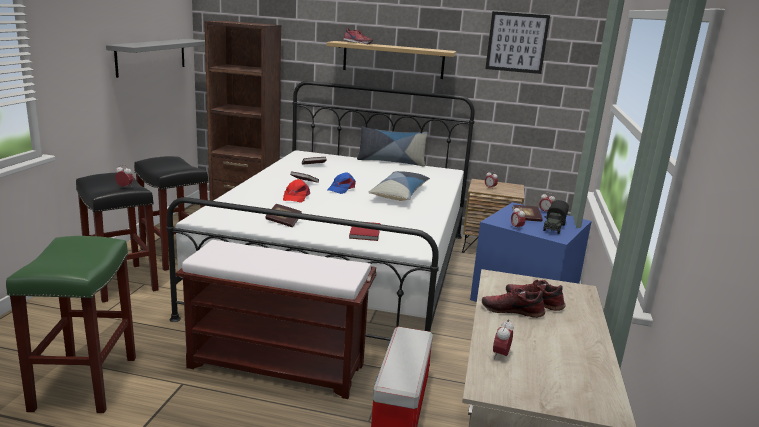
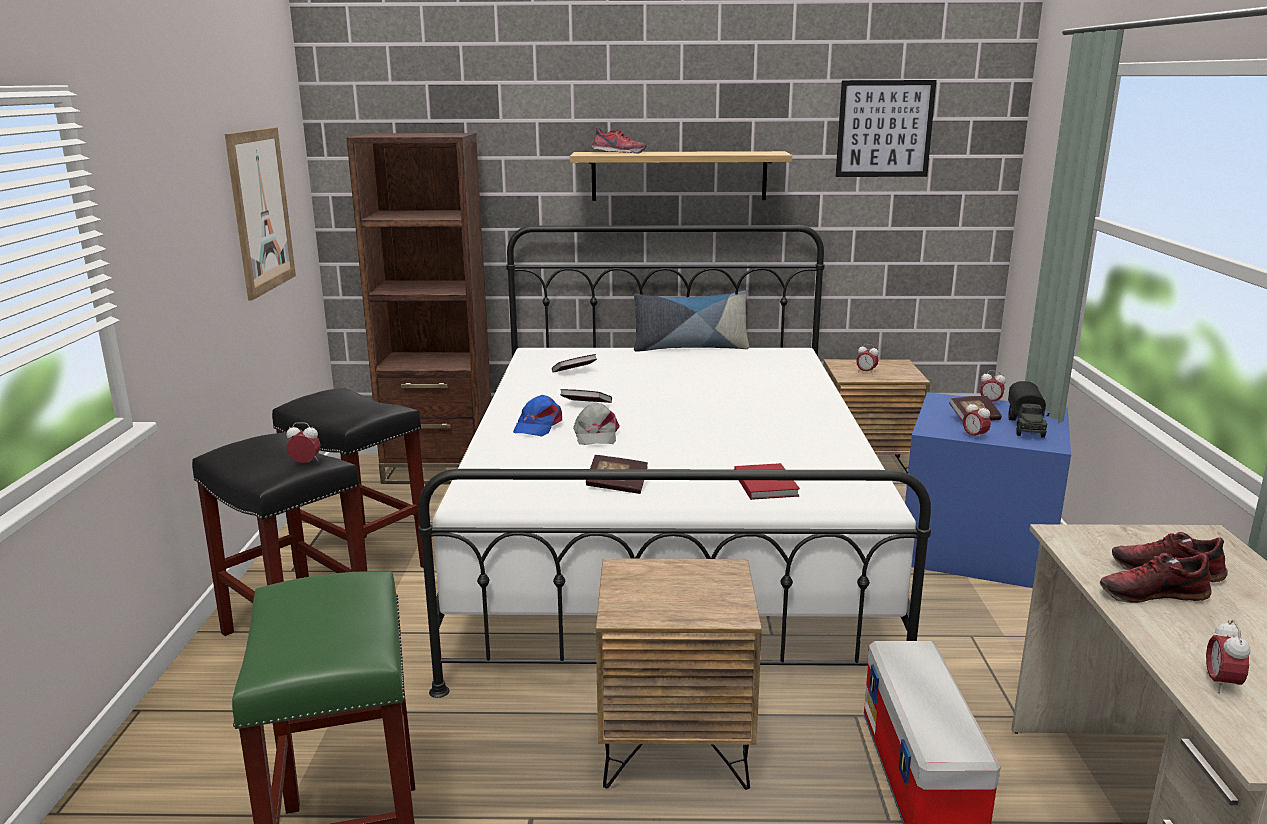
camera: 10 degrees left, 0 degrees up
grey shelf [106,39,205,78] -> picture [225,127,296,301]
brown bench [176,240,376,399] -> brown nightstand [596,558,762,790]
red cap [283,179,310,203] -> grey cap [573,403,620,445]
blue cap [327,172,356,194] -> blue cap moved to [513,395,562,437]
pillow [368,171,430,201] -> none

